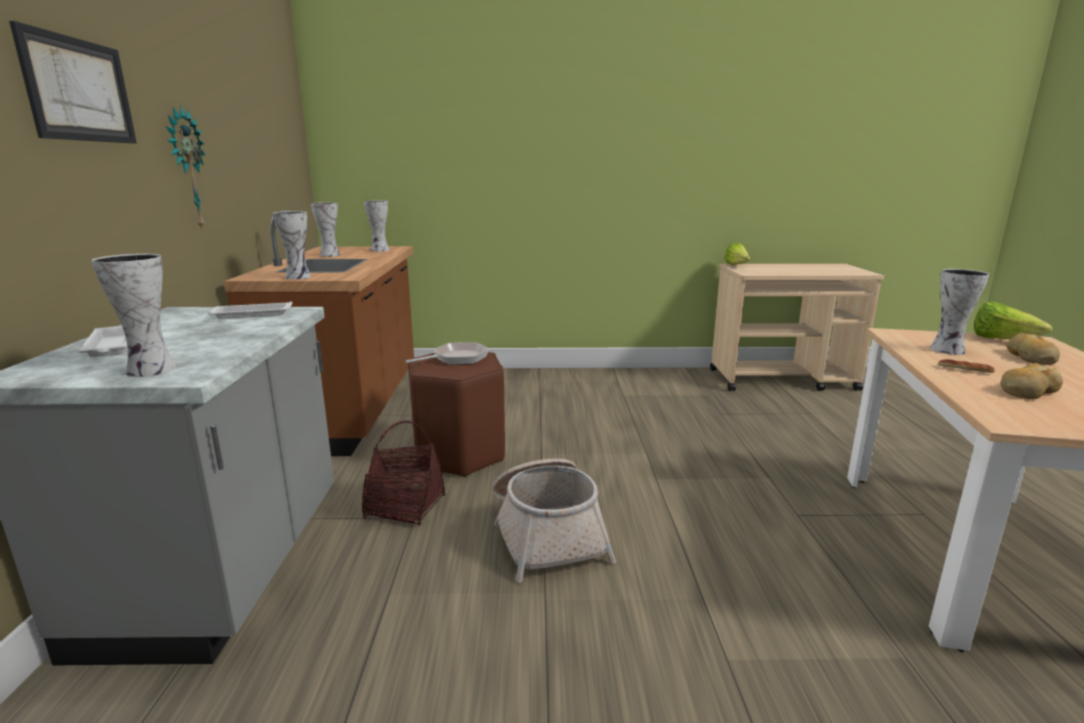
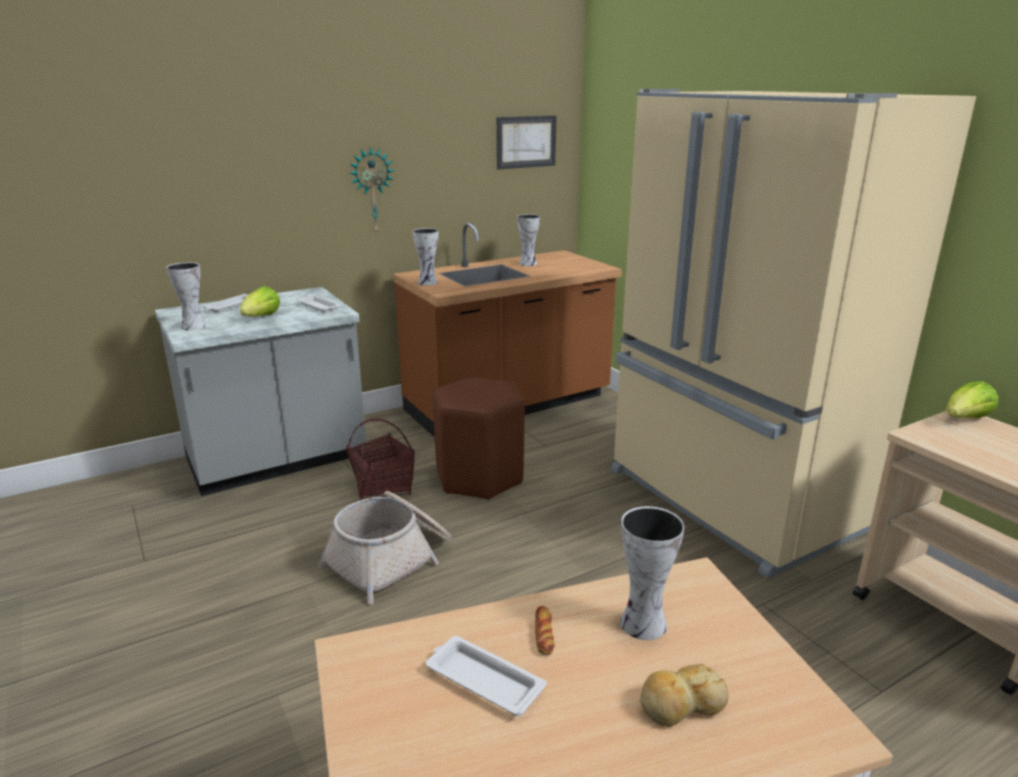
camera: 60 degrees right, 5 degrees up
picture [9,21,137,144] -> picture moved to [497,115,556,169]
vase [363,200,389,252] -> none
frying pan [405,342,489,365] -> none
lettuce [974,302,1052,339] -> lettuce moved to [240,286,280,317]
bread [1001,363,1063,399] -> white tray [426,636,547,716]
none -> beige fridge [611,89,976,579]

